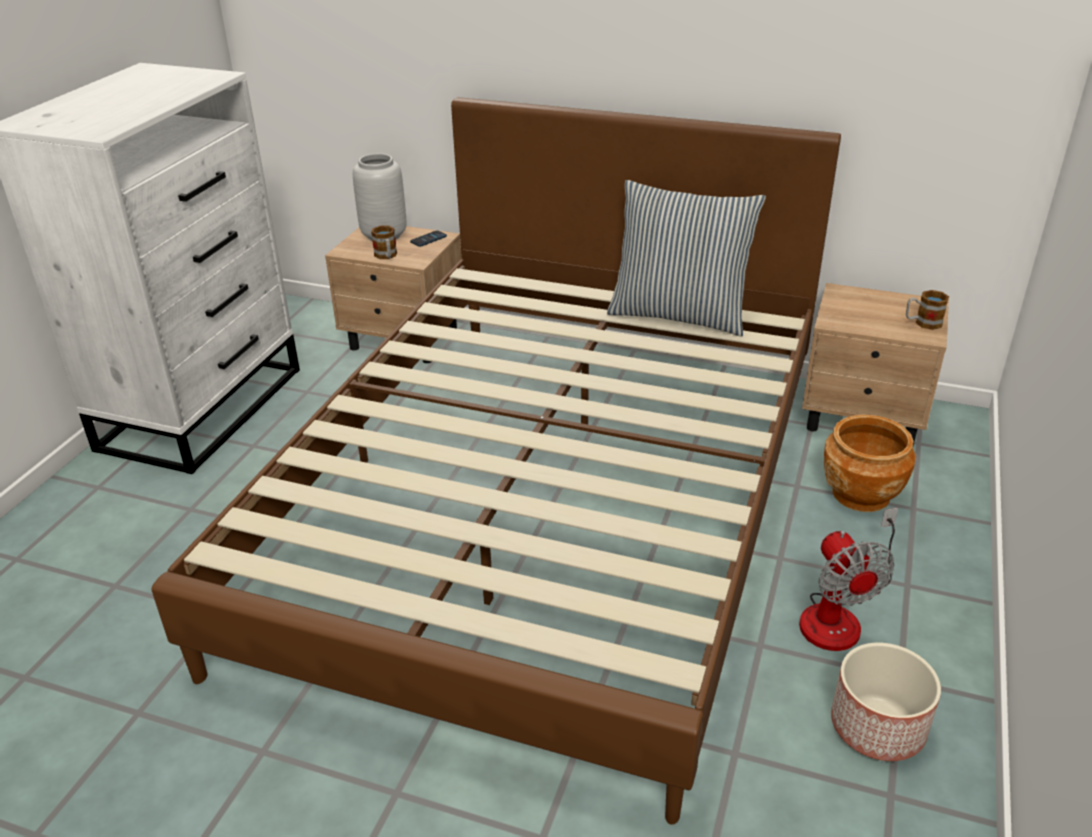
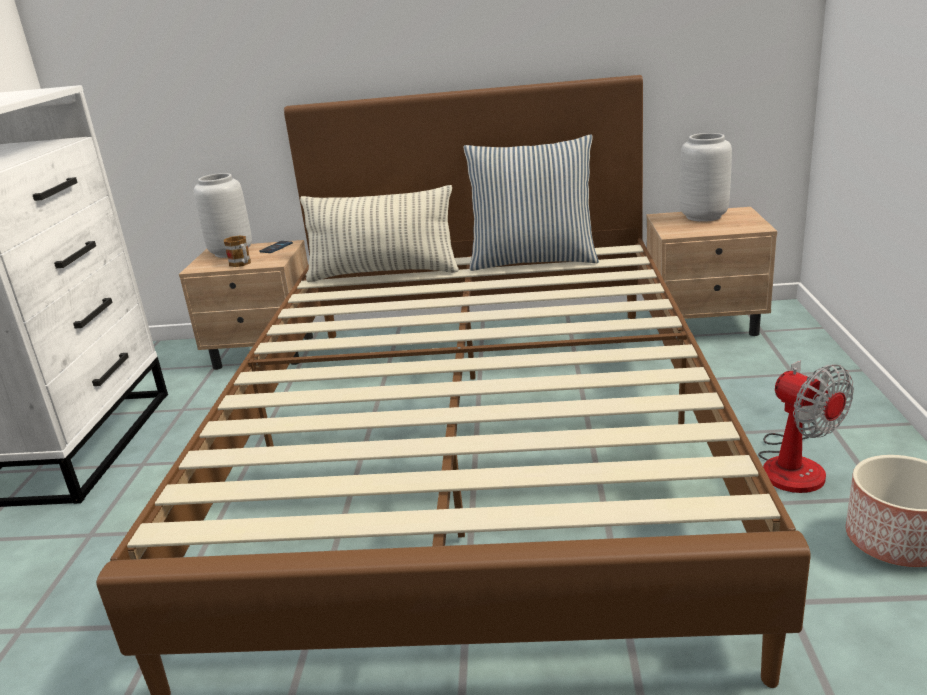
camera: 15 degrees left, 10 degrees down
brown planter [824,415,916,512] -> none
mug [906,290,949,330] -> none
none -> pillow [300,185,459,282]
none -> grey vase [679,133,732,222]

